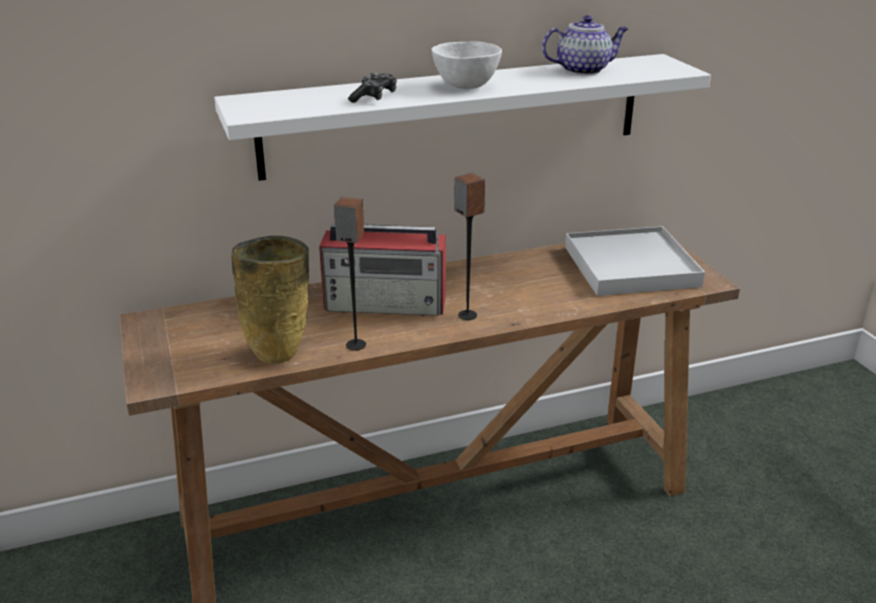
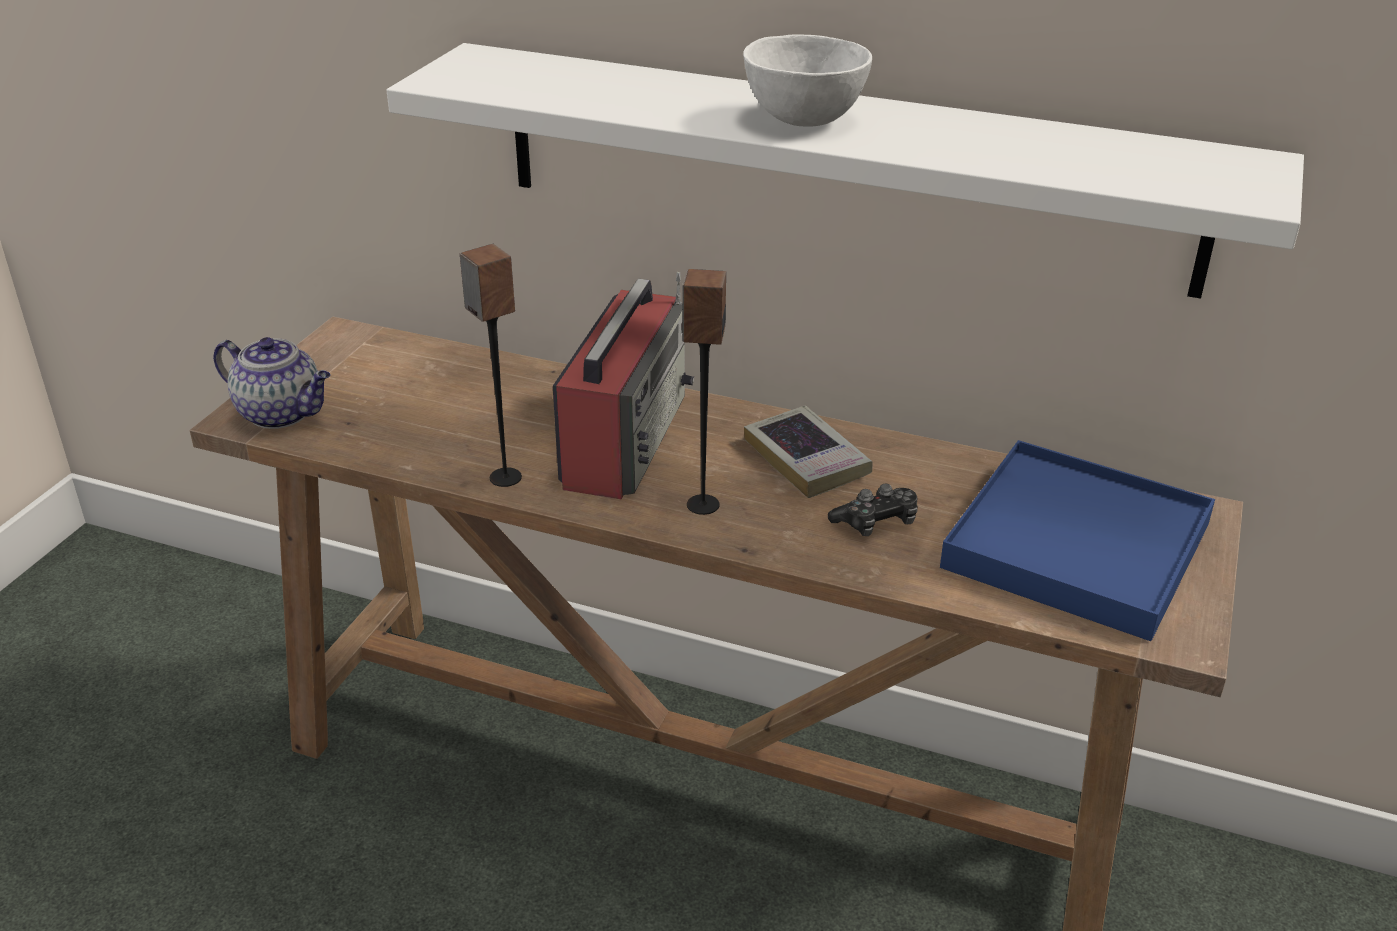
camera: 40 degrees right, 5 degrees up
beige vase [232,235,309,364] -> none
radio [319,224,446,316] -> radio turned 120 degrees counterclockwise [553,272,694,499]
game controller [348,72,397,103] -> game controller moved to [828,484,918,536]
teapot [542,15,629,75] -> teapot moved to [213,337,331,429]
white tray [565,226,705,296] -> blue tray [940,440,1215,641]
none -> book [744,405,873,498]

